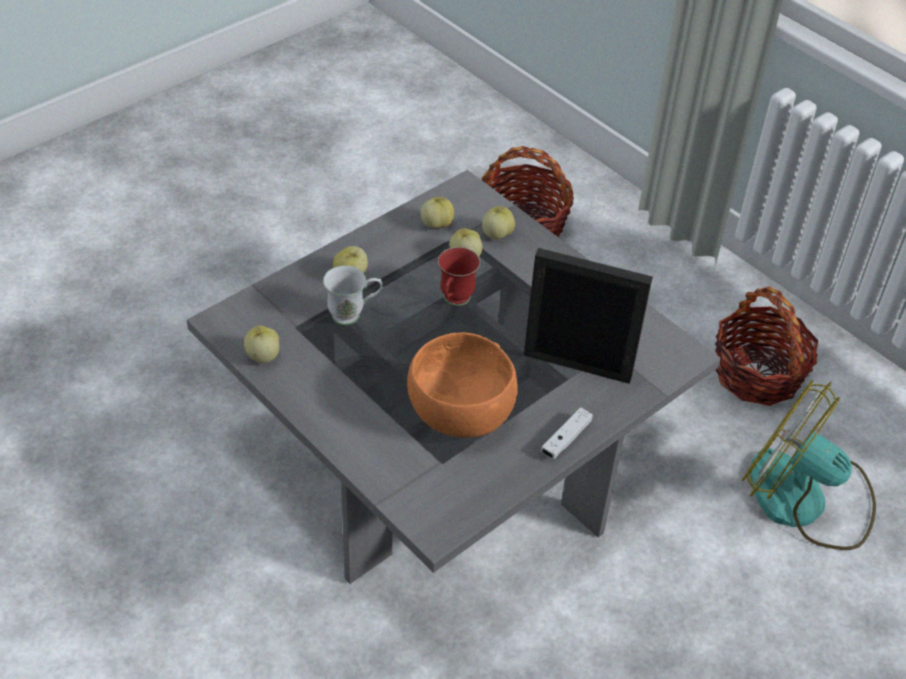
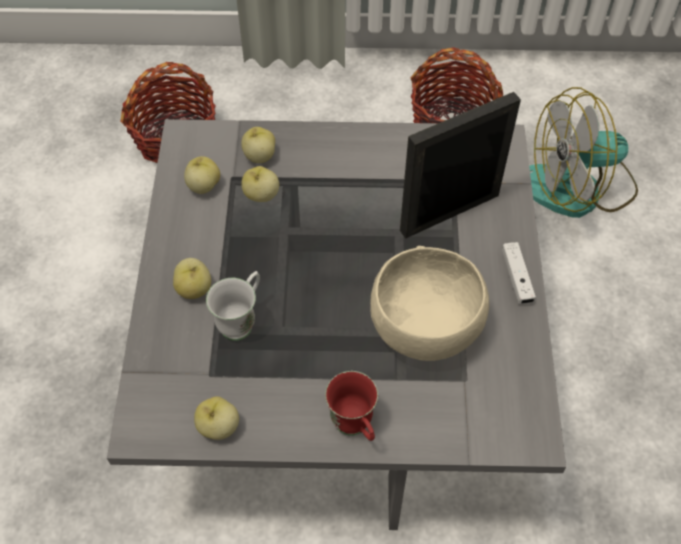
camera: 45 degrees left, 10 degrees up
orange bowl [407,332,517,438] -> beige bowl [370,246,489,361]
red mug [438,247,480,306] -> red mug moved to [325,371,378,441]

